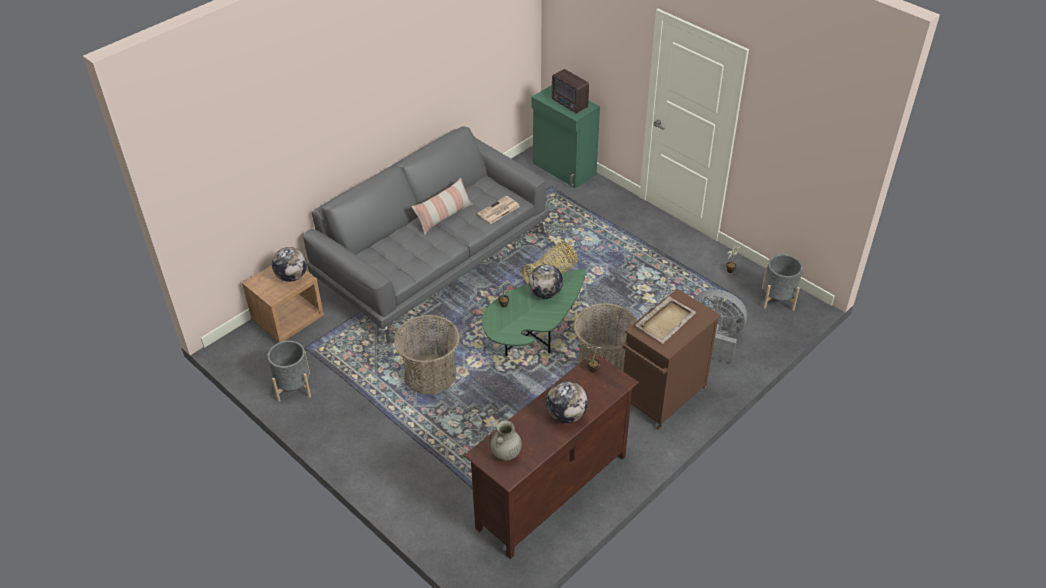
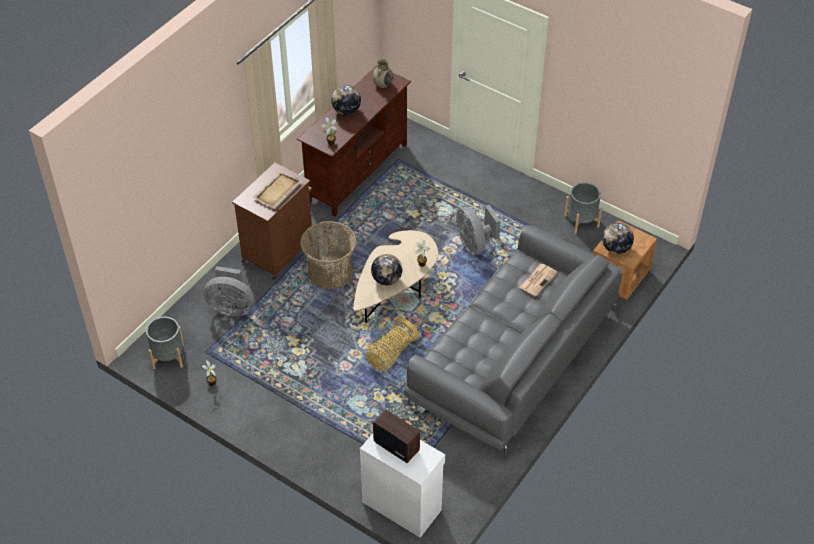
camera: 170 degrees right, 5 degrees up
basket [394,315,460,394] -> grey fan [456,205,501,255]
pillow [411,178,473,235] -> none
newspaper [477,196,520,224] -> newspaper moved to [519,264,557,296]
green coffee table [482,269,586,356] -> beige coffee table [354,230,438,323]
green cabinet [531,85,600,188] -> white cabinet [360,433,445,538]

